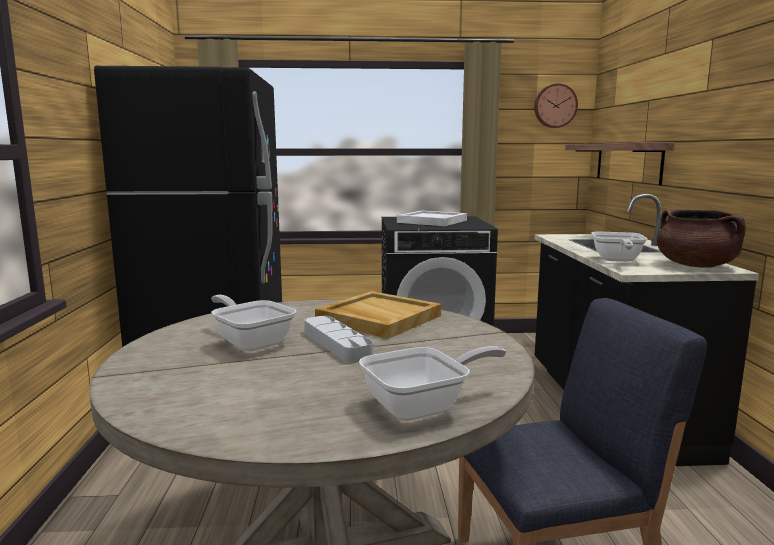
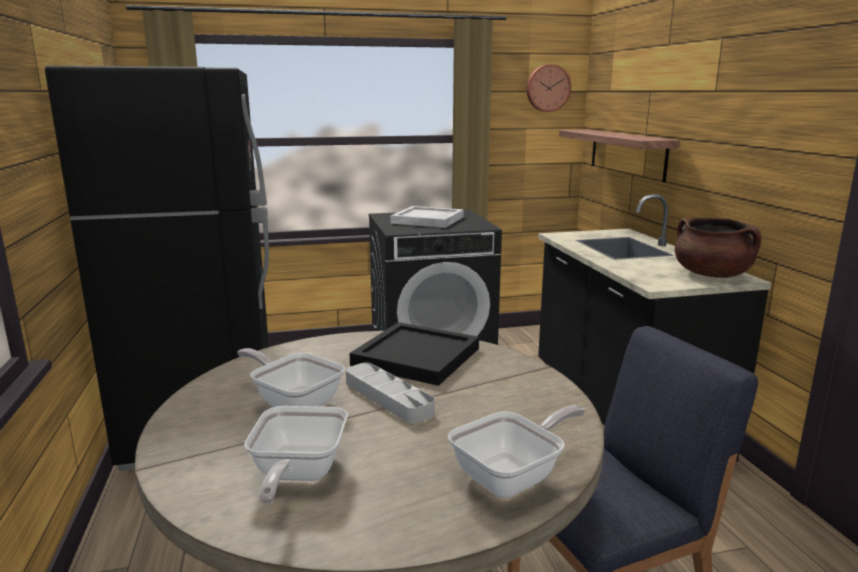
camera: 10 degrees left, 5 degrees up
beige tray [315,291,441,339] -> black tray [349,322,479,386]
frying pan [592,232,647,262] -> frying pan moved to [244,406,348,504]

